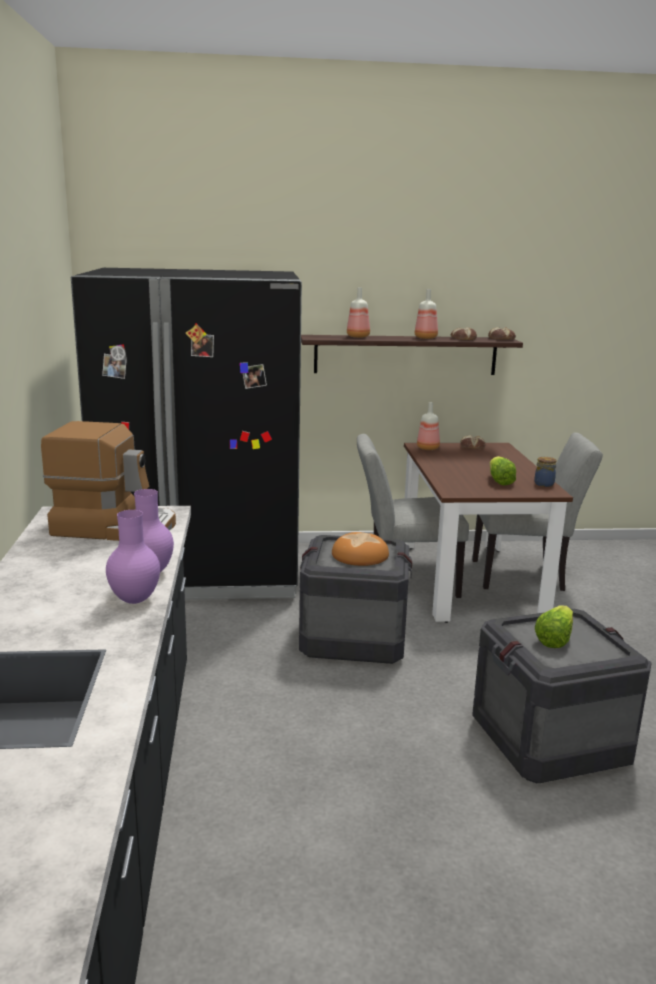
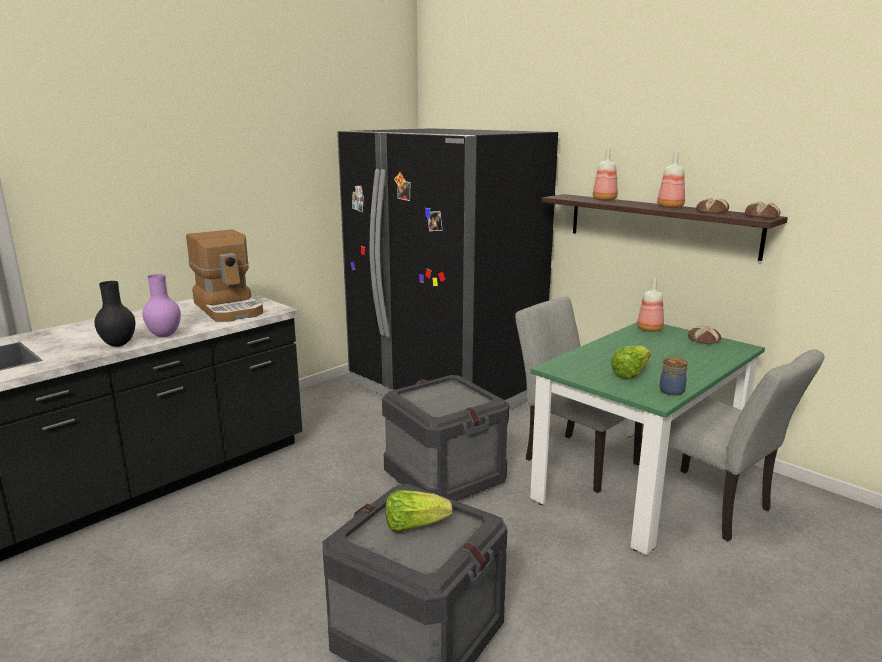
camera: 50 degrees right, 0 degrees up
purple vase [106,510,160,604] -> black vase [94,281,135,347]
bread [332,532,389,566] -> none
brown dining table [404,443,573,623] -> green dining table [530,322,765,555]

